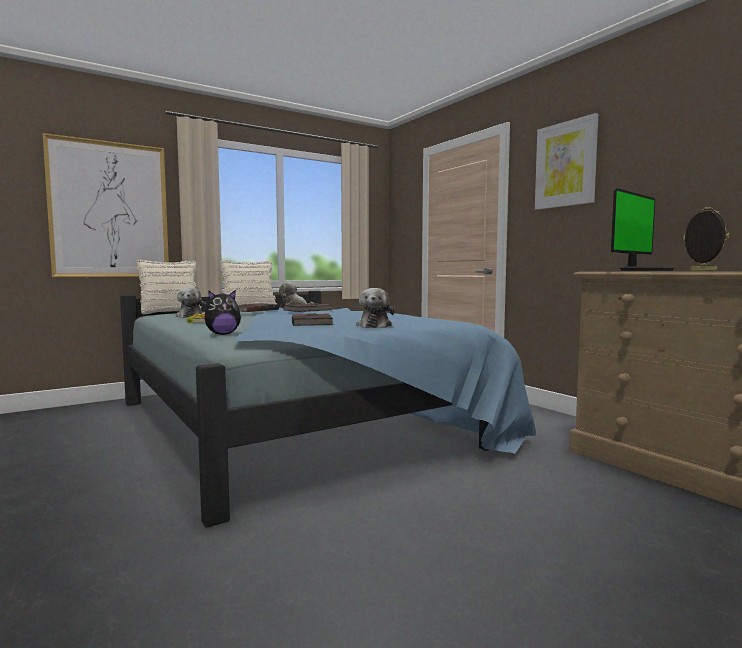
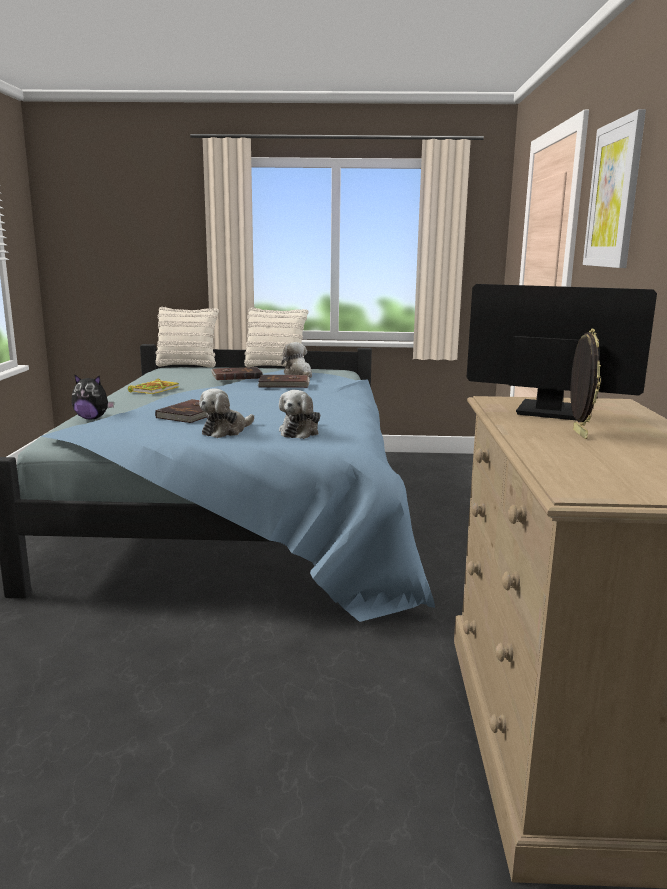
camera: 35 degrees right, 10 degrees up
picture [43,133,169,277] -> none
plush toy [175,288,206,318] -> plush toy moved to [279,390,320,439]
monitor [611,188,674,271] -> monitor turned 150 degrees counterclockwise [467,284,657,420]

